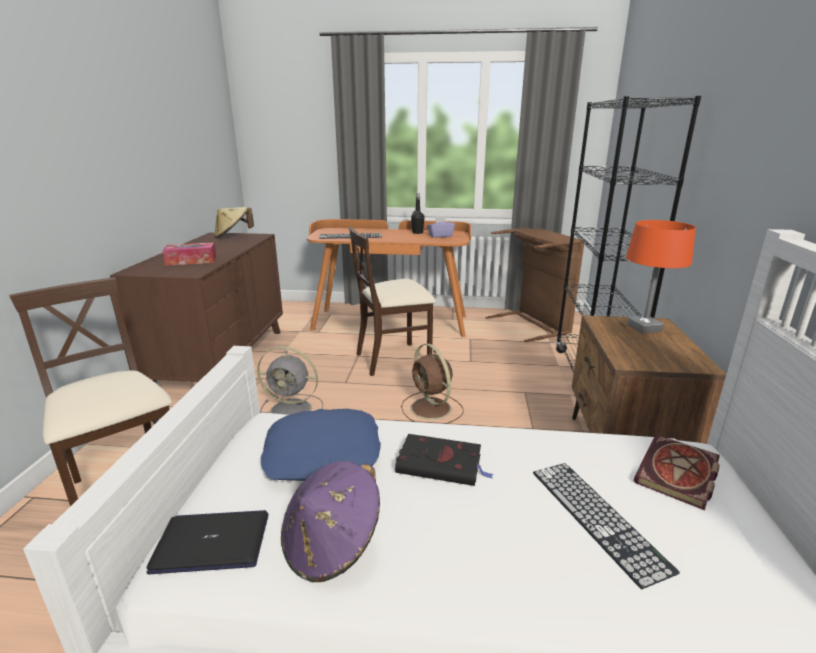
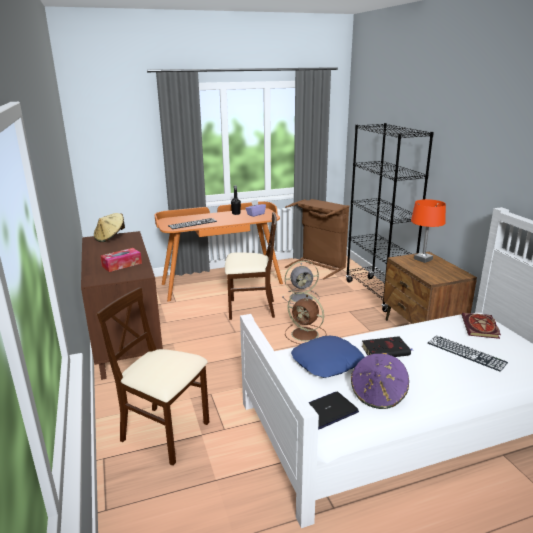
camera: 25 degrees left, 0 degrees up
grey fan [257,346,323,415] -> grey fan moved to [282,261,319,304]
beige chair [349,227,436,376] -> beige chair turned 135 degrees counterclockwise [225,212,277,320]

